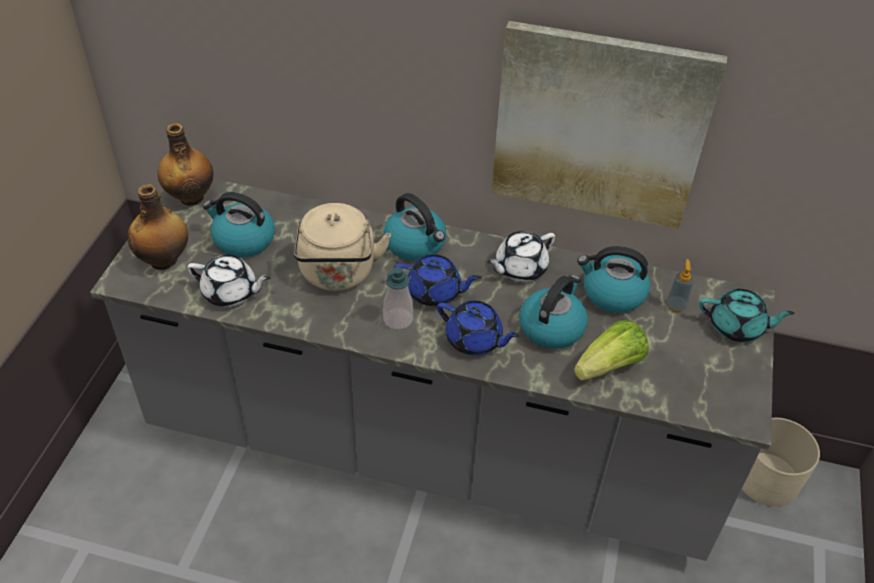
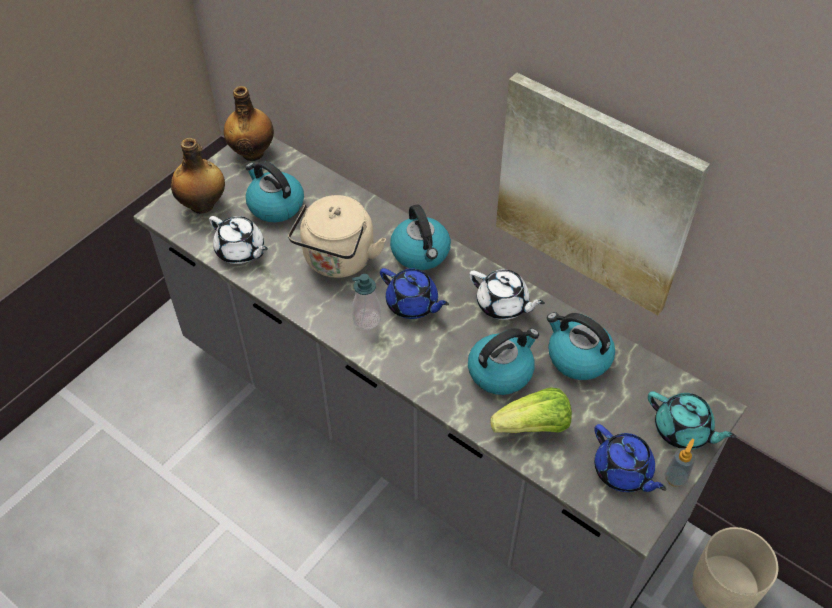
camera: 25 degrees right, 5 degrees up
blue teapot [437,301,520,355] -> blue teapot moved to [594,424,666,492]
white teapot [487,231,555,281] -> white teapot turned 135 degrees counterclockwise [469,269,545,320]
soap dispenser [666,259,694,313] -> soap dispenser moved to [665,438,695,487]

